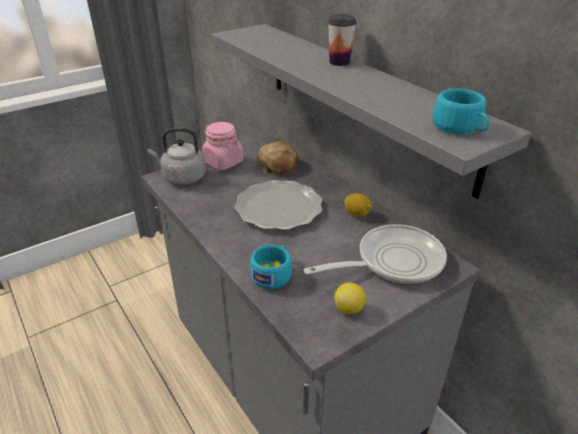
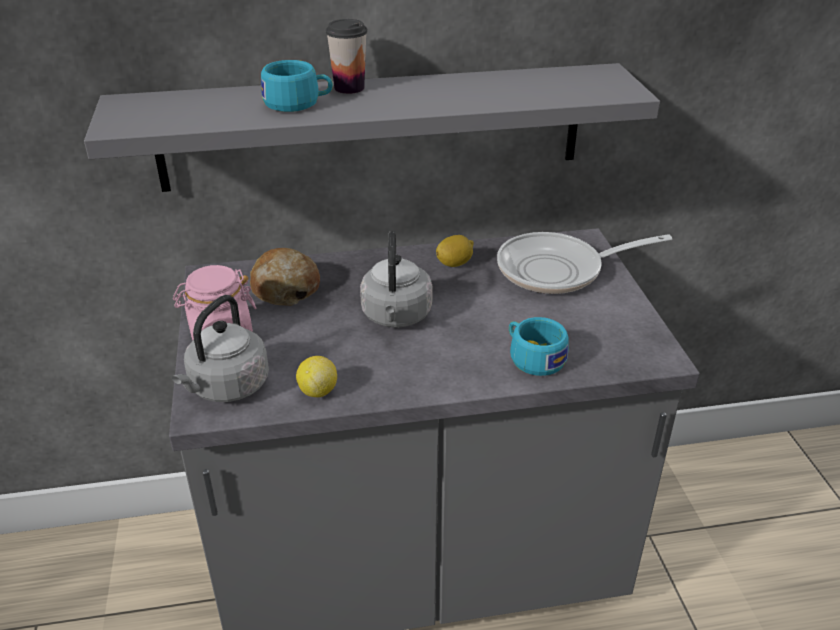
camera: 65 degrees left, 0 degrees up
plate [234,180,323,230] -> grey kettle [360,231,433,328]
frying pan [303,224,447,284] -> frying pan turned 105 degrees counterclockwise [497,232,672,294]
lemon [334,283,366,314] -> lemon moved to [296,356,337,397]
turquoise cup [432,88,490,134] -> turquoise cup moved to [261,60,333,112]

